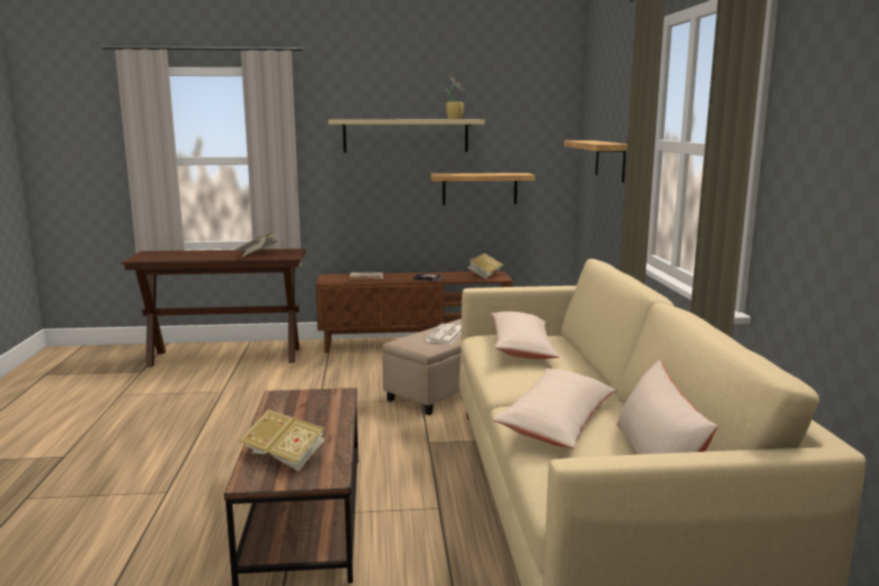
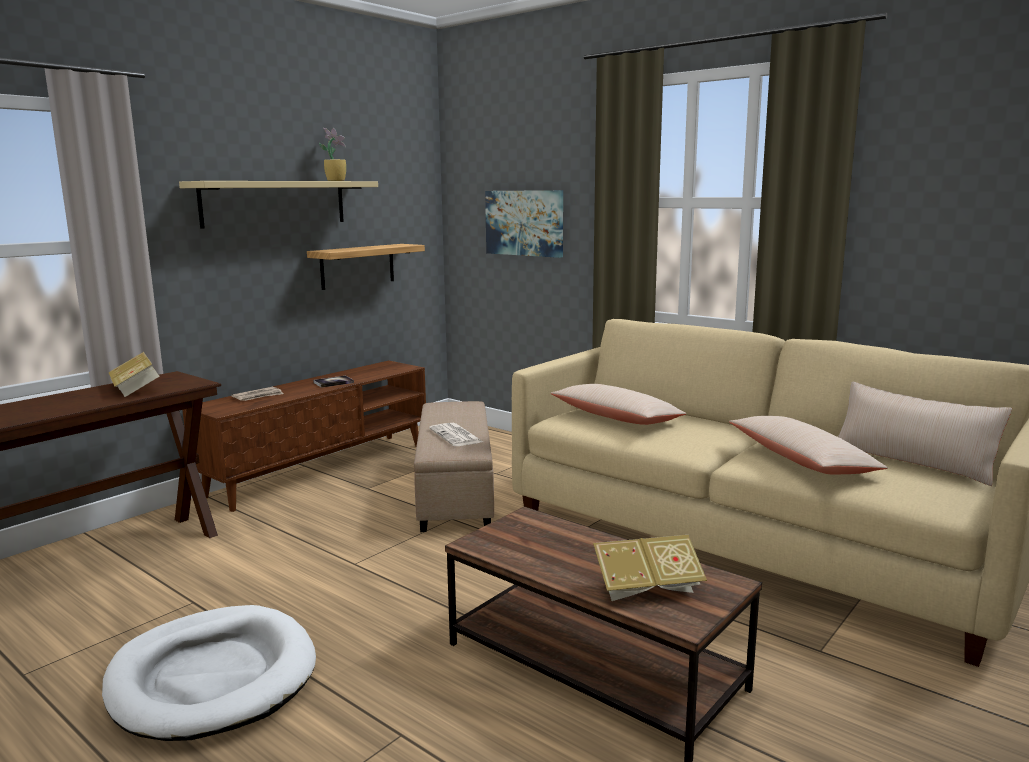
camera: 45 degrees left, 0 degrees up
book [468,253,503,279] -> none
shelf [564,140,627,183] -> picture [485,190,563,258]
none -> white dog bed [102,605,316,741]

